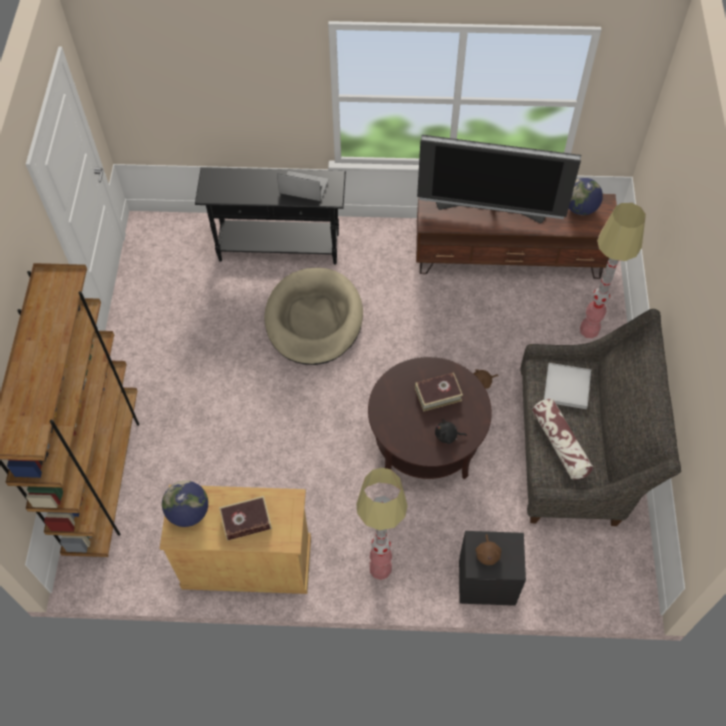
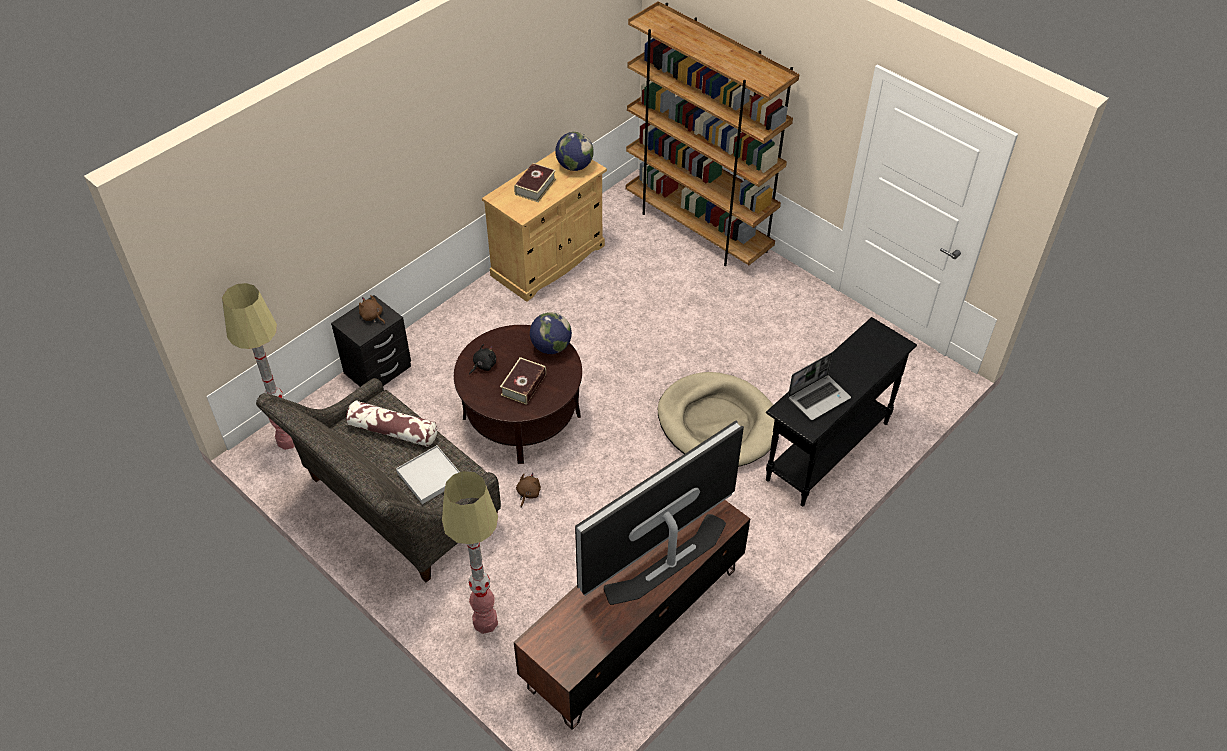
camera: 130 degrees right, 10 degrees down
floor lamp [356,468,408,580] -> floor lamp moved to [222,283,295,450]
globe [569,178,603,215] -> globe moved to [530,312,572,354]

